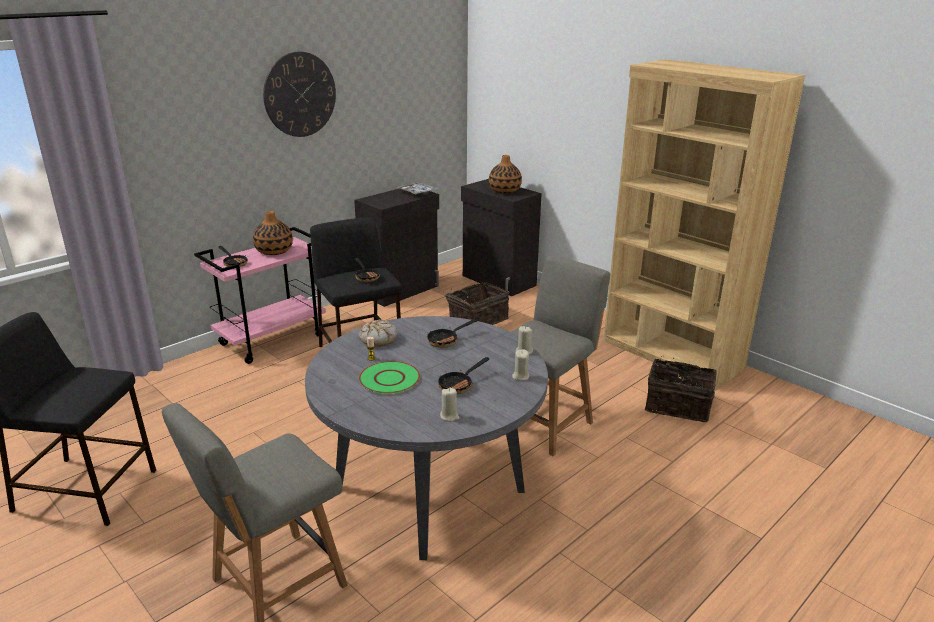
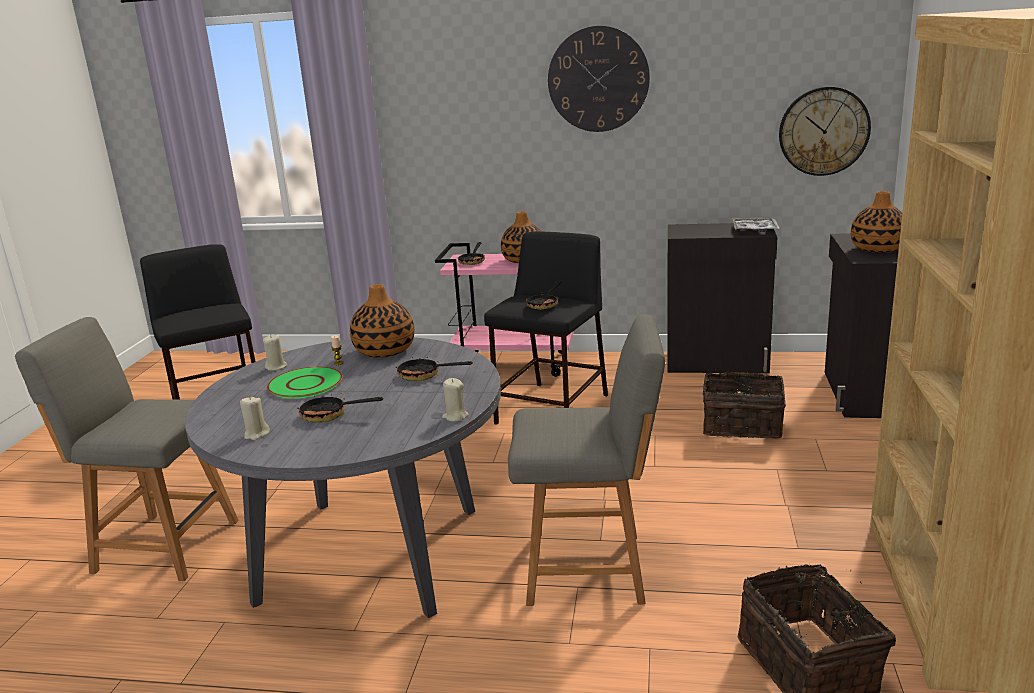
camera: 55 degrees right, 5 degrees down
bread [359,320,397,347] -> vase [350,284,414,358]
beige candle [512,349,529,381] -> beige candle moved to [263,335,287,371]
none -> wall clock [779,86,871,176]

